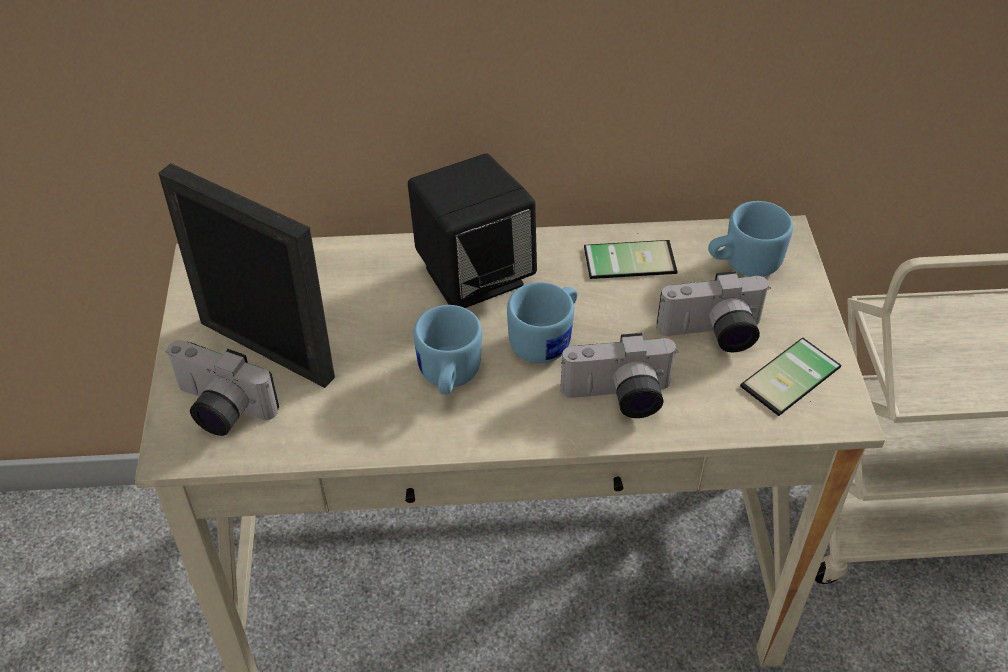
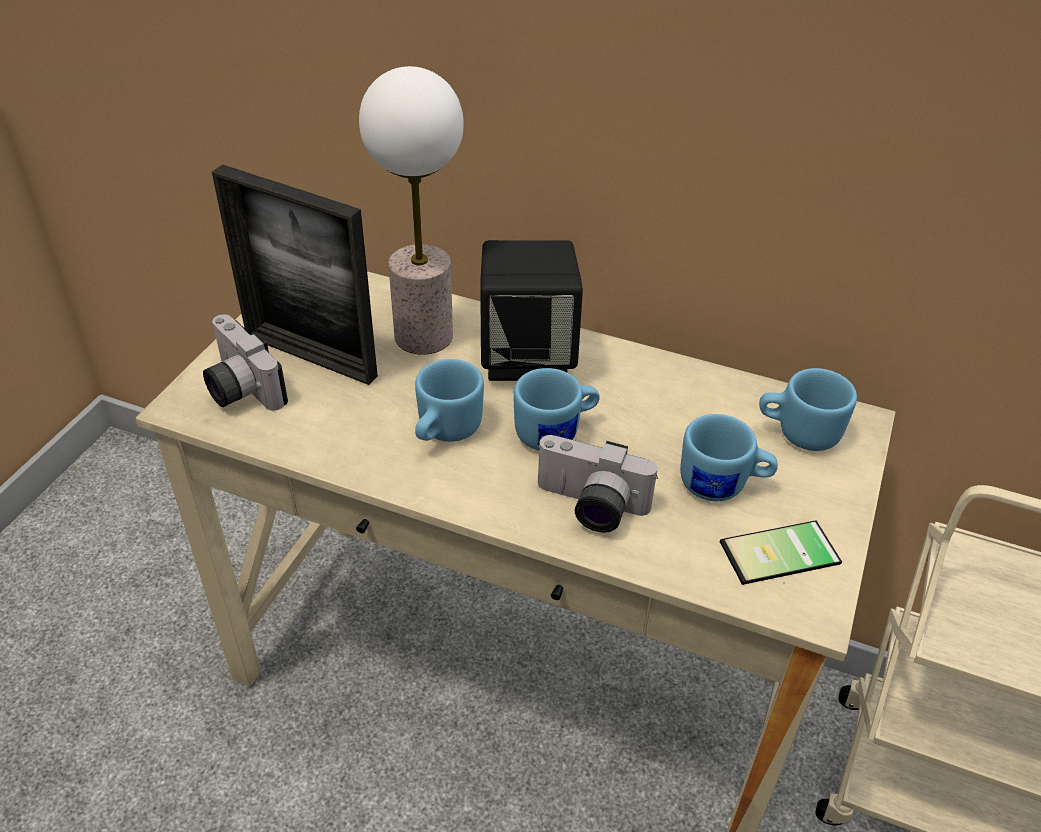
camera: 25 degrees right, 5 degrees down
picture frame [158,163,335,388] -> picture frame turned 150 degrees clockwise [212,165,378,385]
phone [584,233,678,279] -> none
camera [657,271,771,352] -> blue mug [680,414,778,501]
none -> table lamp [359,66,464,355]

